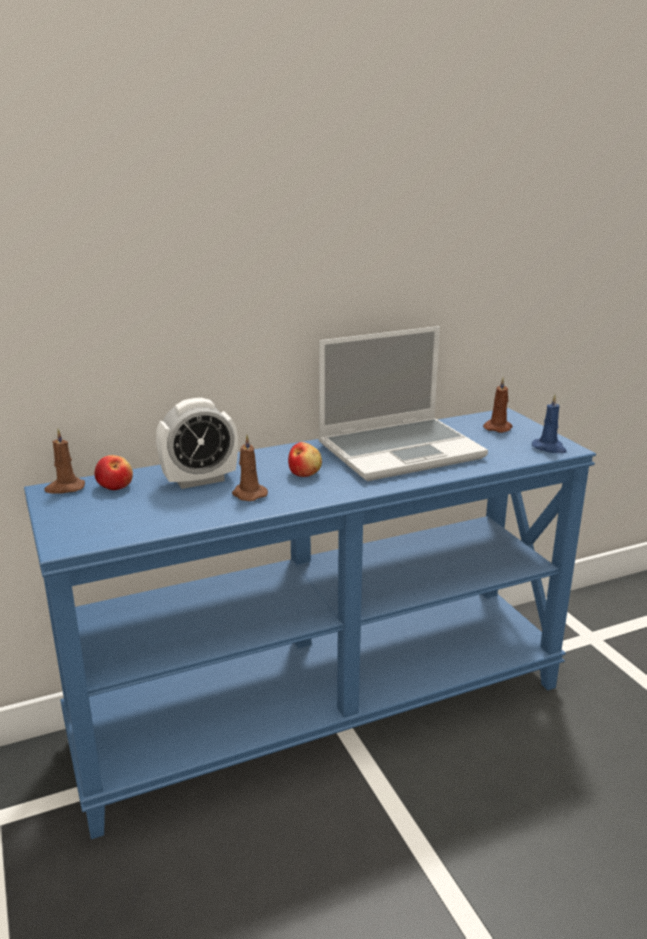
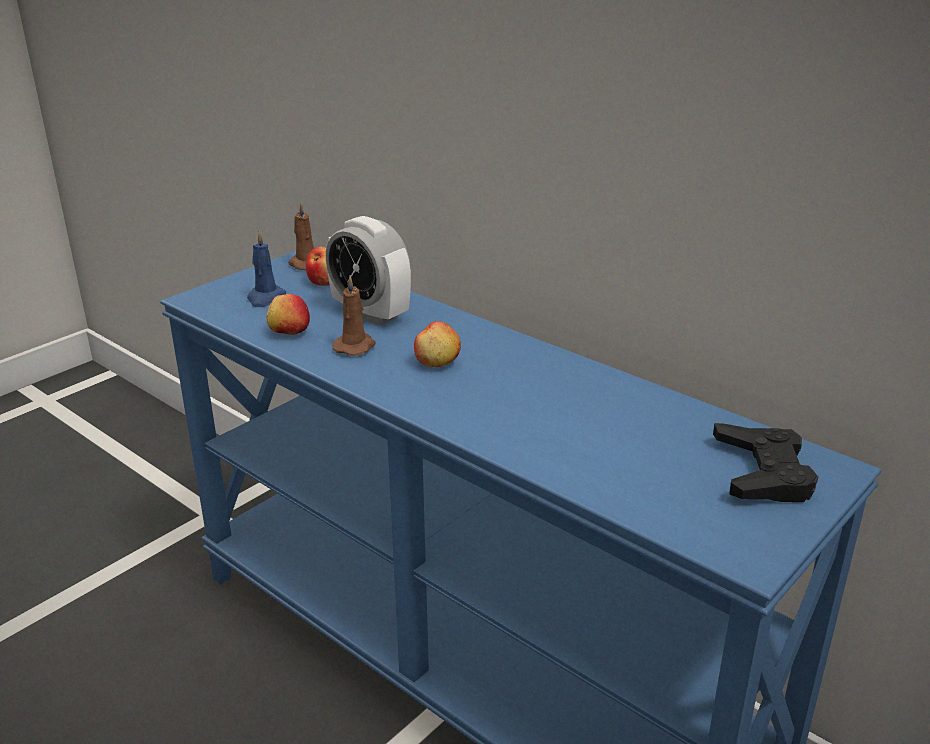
camera: 65 degrees right, 5 degrees up
laptop [319,326,488,481] -> none
brown candle [483,378,512,433] -> black game controller [713,423,818,502]
blue candle [532,394,567,453] -> blue candle moved to [247,231,286,307]
none -> apple [266,294,310,335]

